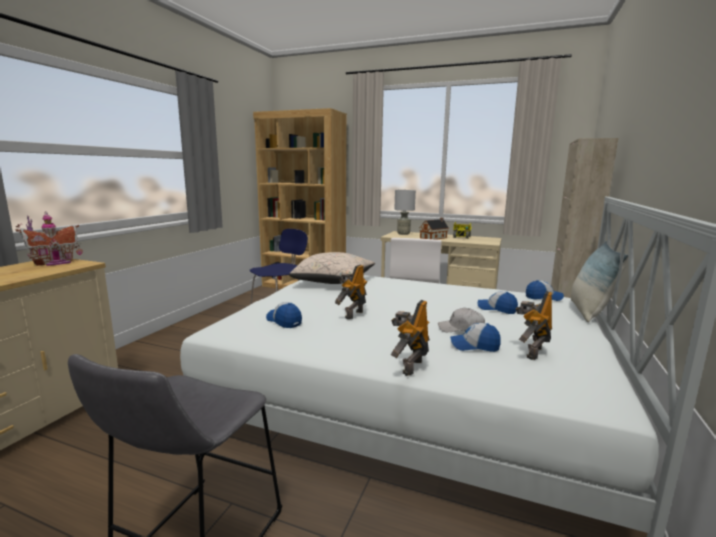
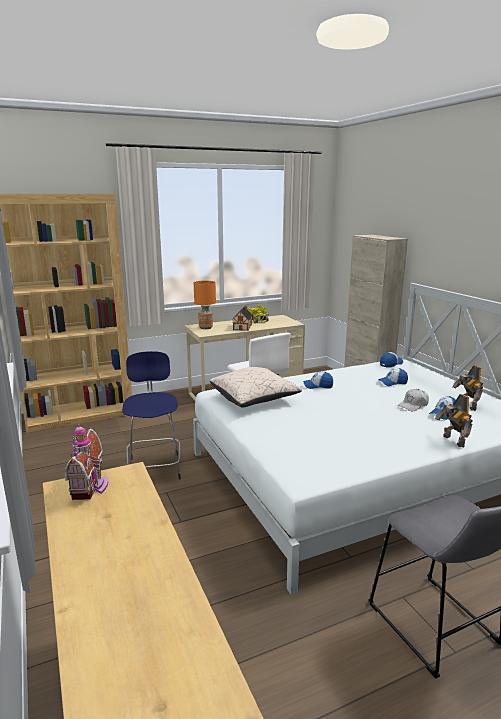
camera: 45 degrees left, 5 degrees up
cap [266,302,302,328] -> cap moved to [303,372,333,389]
toy robot [335,265,367,319] -> none
grey table lamp [394,190,416,235] -> orange table lamp [194,281,216,329]
pillow [571,241,629,322] -> none

